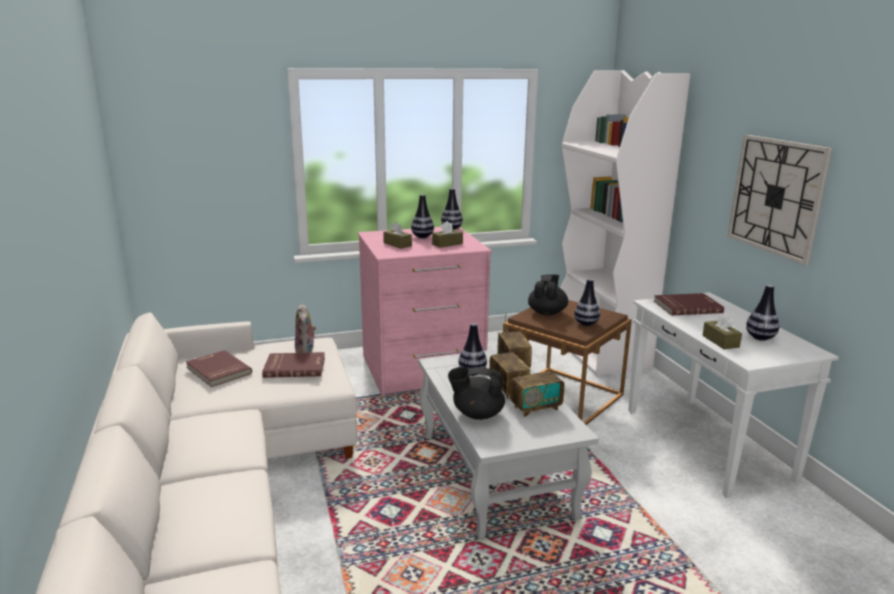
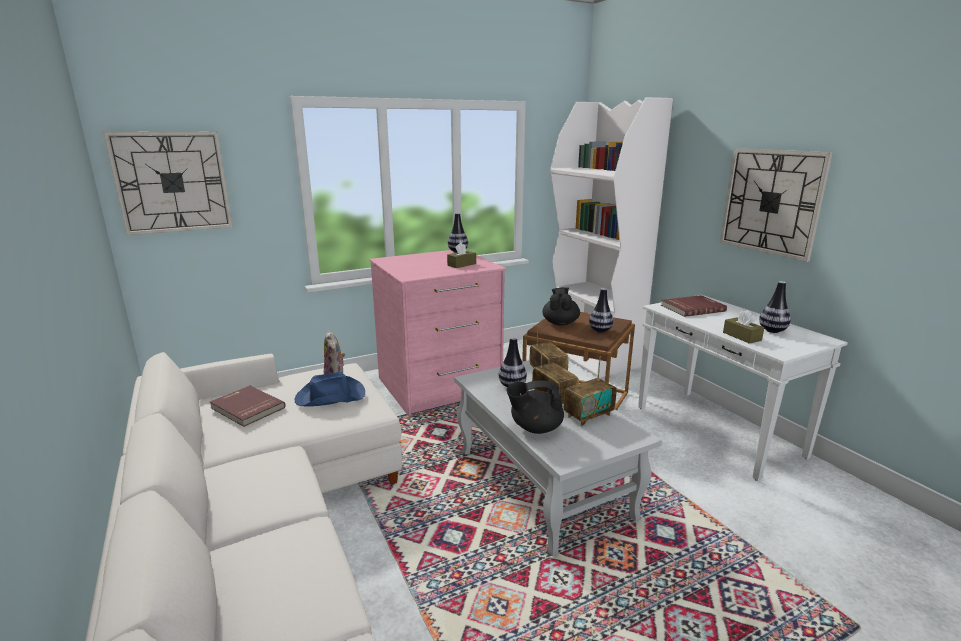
camera: 10 degrees left, 0 degrees up
red book [262,352,325,378] -> blue hat [294,372,365,407]
brown tissue box [383,222,412,249] -> none
vase [411,194,434,238] -> none
none -> wall clock [103,132,233,235]

